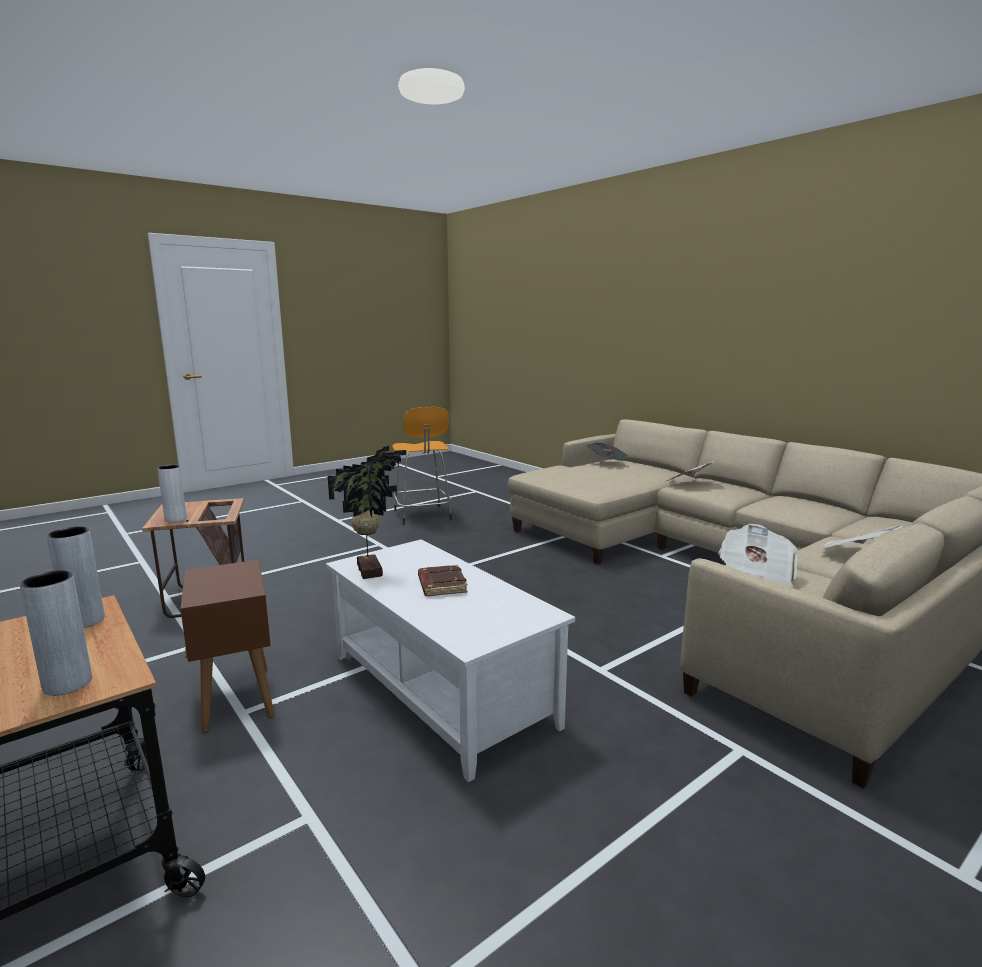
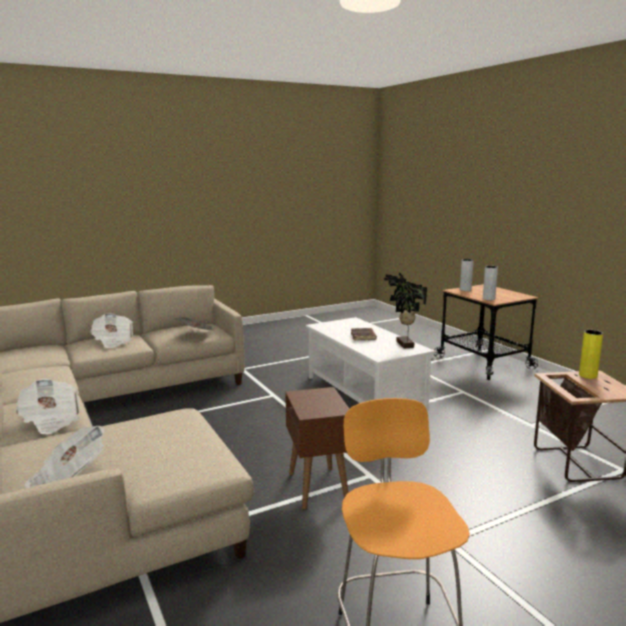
camera: 170 degrees left, 0 degrees up
white vase [157,465,187,522] -> yellow vase [579,330,603,379]
brown side table [180,560,275,733] -> brown side table moved to [285,387,349,510]

